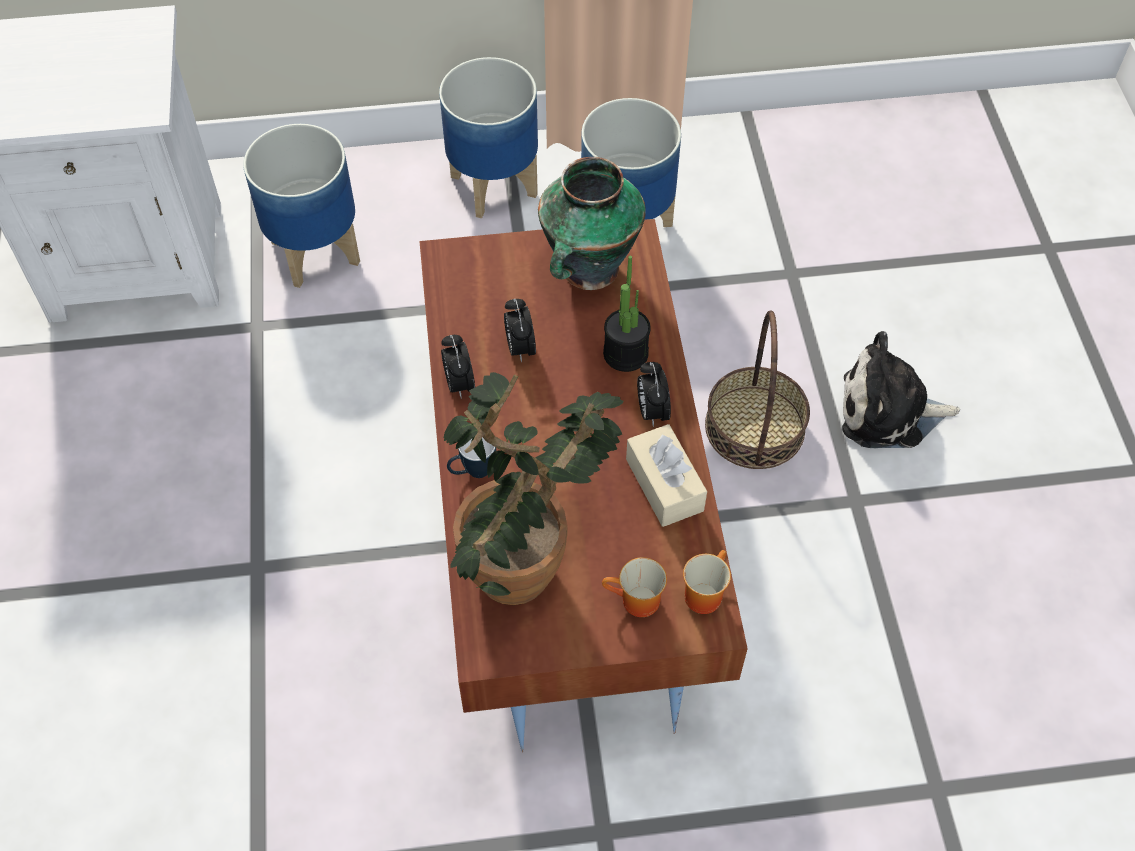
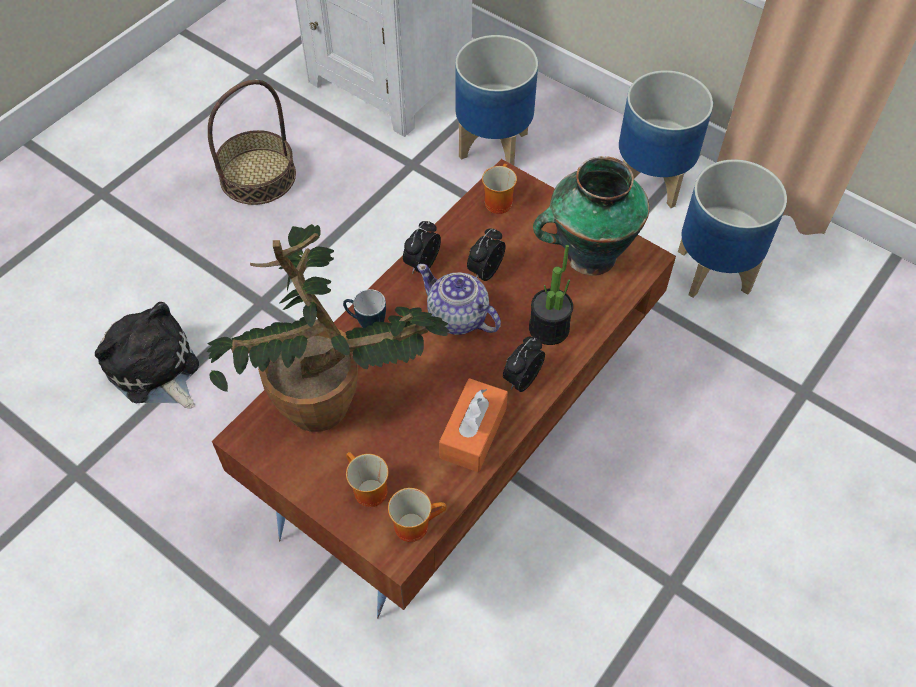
camera: 45 degrees right, 0 degrees up
beige tissue box [626,424,707,527] -> orange tissue box [439,378,508,472]
basket [705,310,810,469] -> basket moved to [208,80,296,205]
plush toy [842,331,960,448] -> plush toy moved to [95,302,199,408]
none -> teapot [417,264,501,335]
none -> mug [482,164,517,214]

